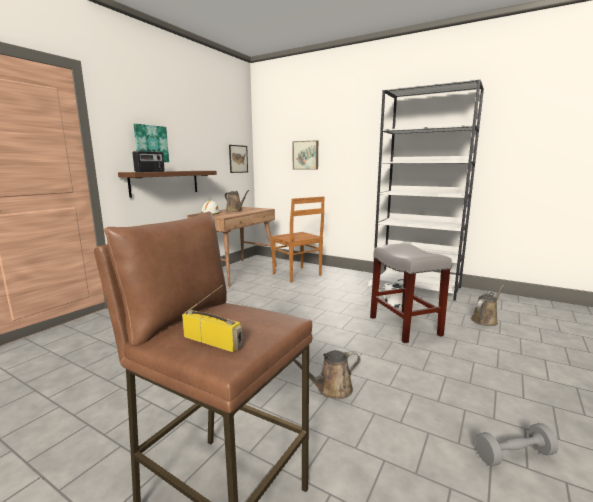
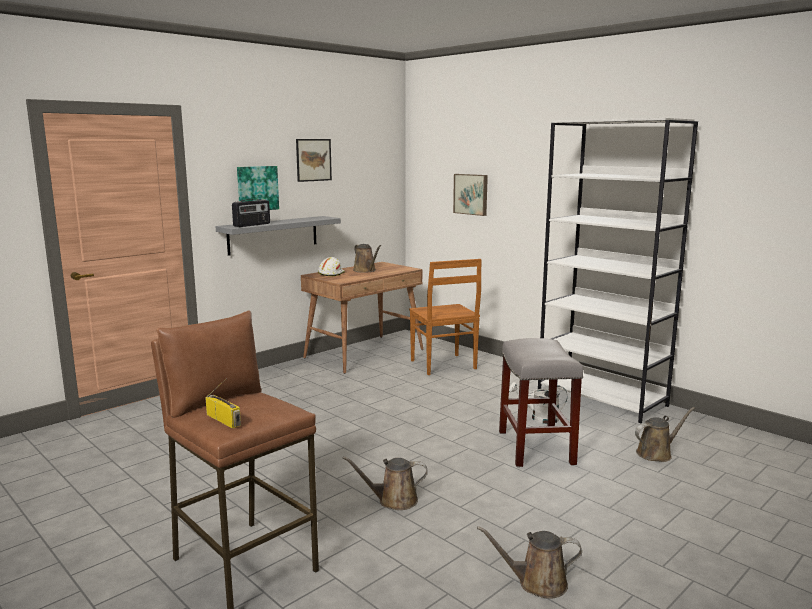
camera: 15 degrees right, 0 degrees up
brown shelf [118,171,217,198] -> grey shelf [216,216,341,256]
picture [229,145,248,173] -> picture moved to [296,139,332,182]
grey dumbbell [475,423,559,466] -> brown watering can [477,526,582,599]

